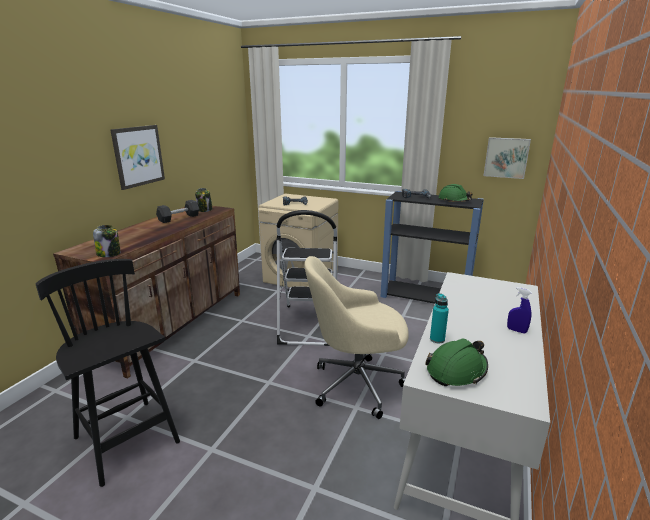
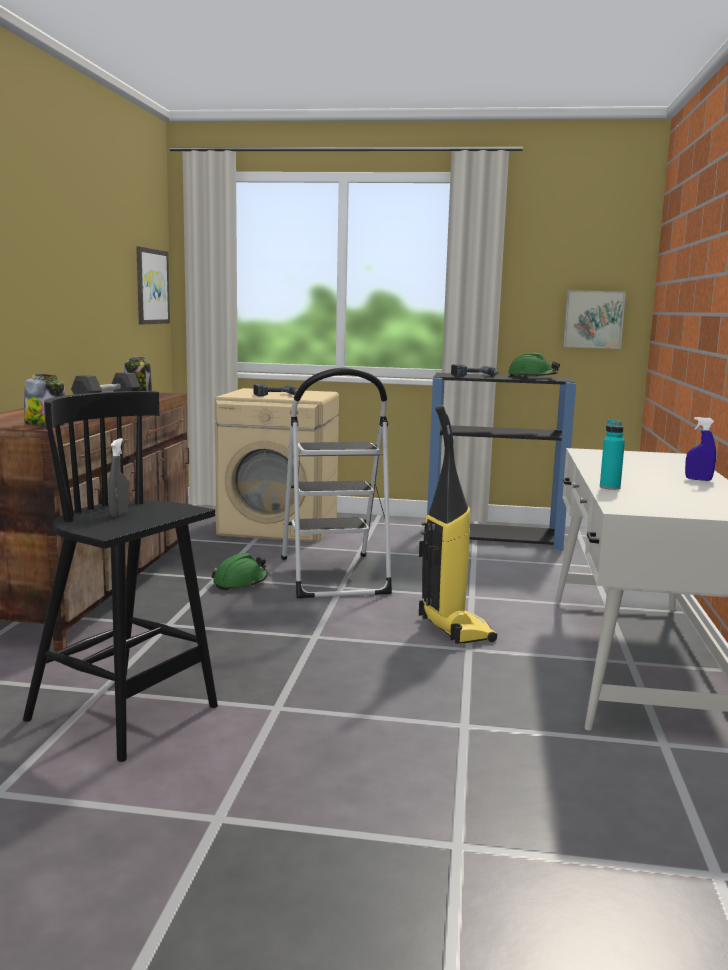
camera: 15 degrees left, 10 degrees down
picture [110,125,165,190] -> picture moved to [136,246,170,324]
beige office chair [305,256,409,419] -> vacuum cleaner [419,405,497,644]
green hard hat [425,338,488,386] -> green hard hat moved to [211,553,268,590]
none -> grey spray bottle [108,438,129,517]

